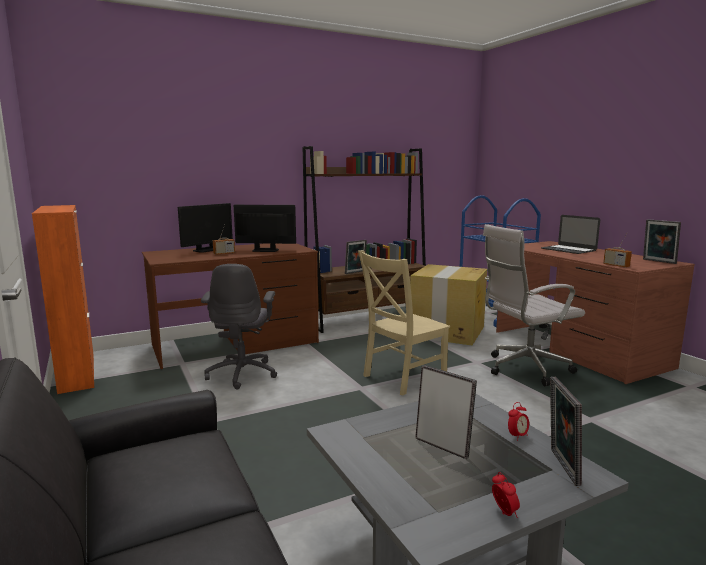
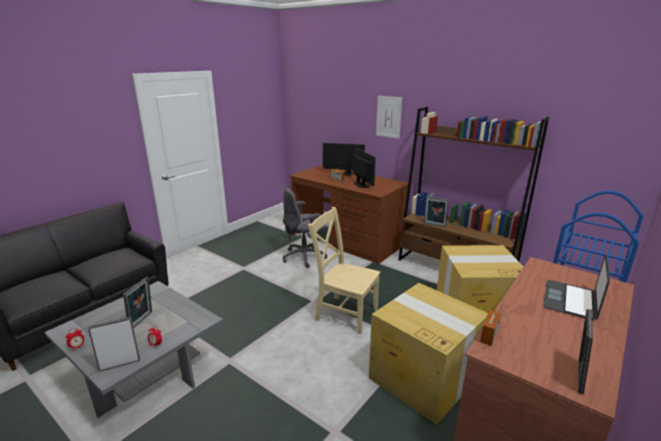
camera: 65 degrees right, 10 degrees up
orange cabinet [32,205,94,394] -> none
white office chair [483,224,585,386] -> cardboard box [369,283,488,425]
none -> picture [376,96,402,139]

